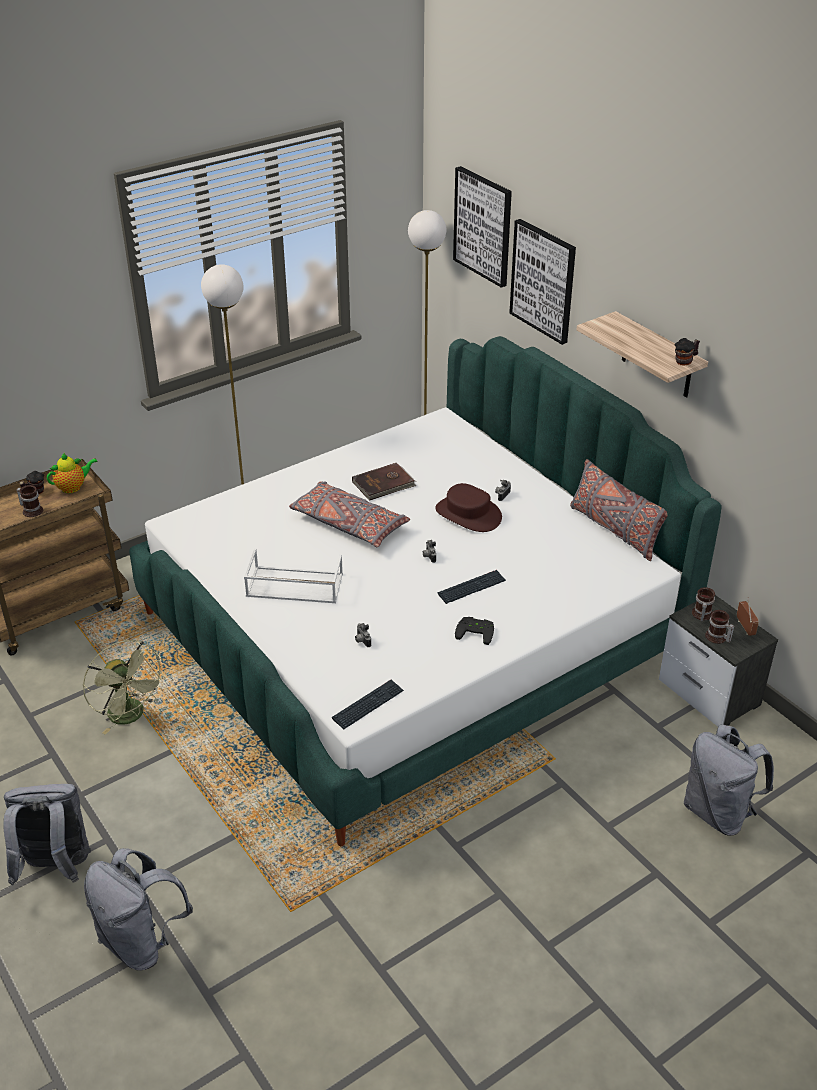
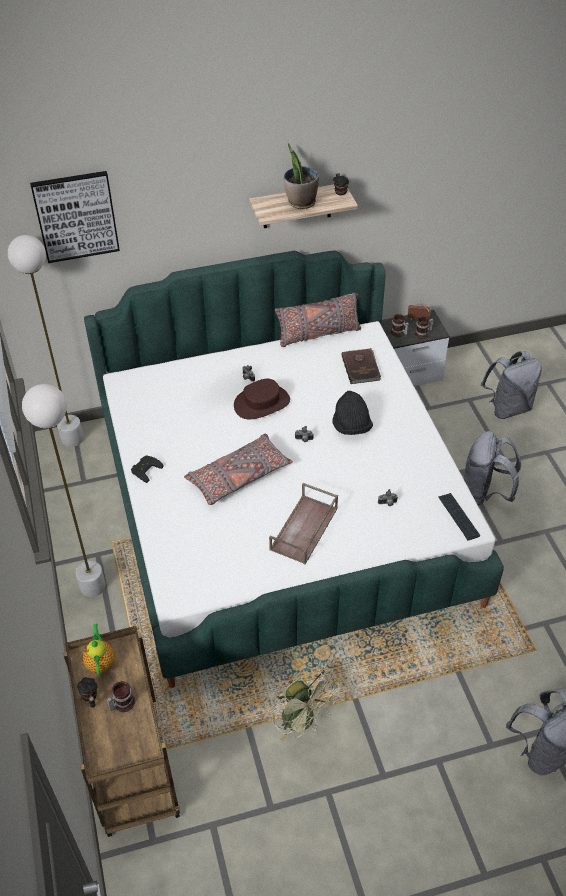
camera: 70 degrees left, 10 degrees up
grey backpack [3,784,91,886] -> grey backpack moved to [464,431,521,506]
green fan [83,640,166,734] -> green fan turned 75 degrees clockwise [272,670,341,741]
white tray [244,548,343,603] -> brown tray [269,483,338,564]
brown book [352,463,416,501] -> brown book moved to [341,348,381,384]
keyboard [438,570,506,604] -> black hat [332,391,373,435]
black game controller [455,617,494,645] -> black game controller moved to [131,455,164,483]
picture [509,219,576,345] -> none
none -> potted plant [284,143,319,209]

